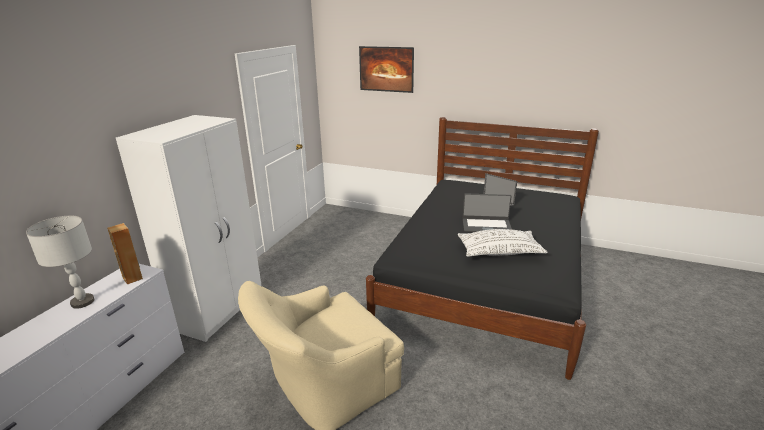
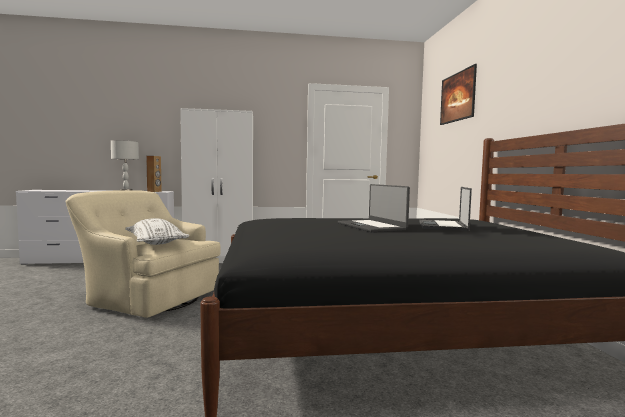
camera: 60 degrees right, 20 degrees down
white pillow [458,229,548,257] -> white pillow moved to [125,218,189,245]

